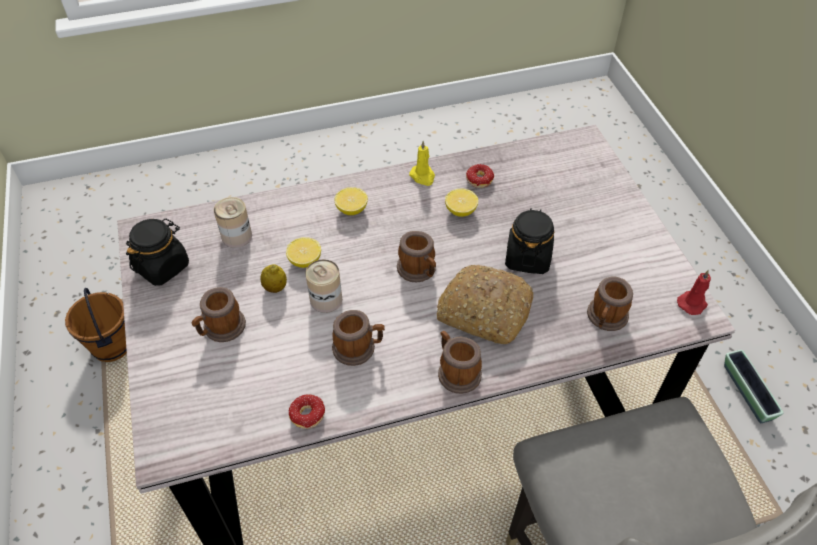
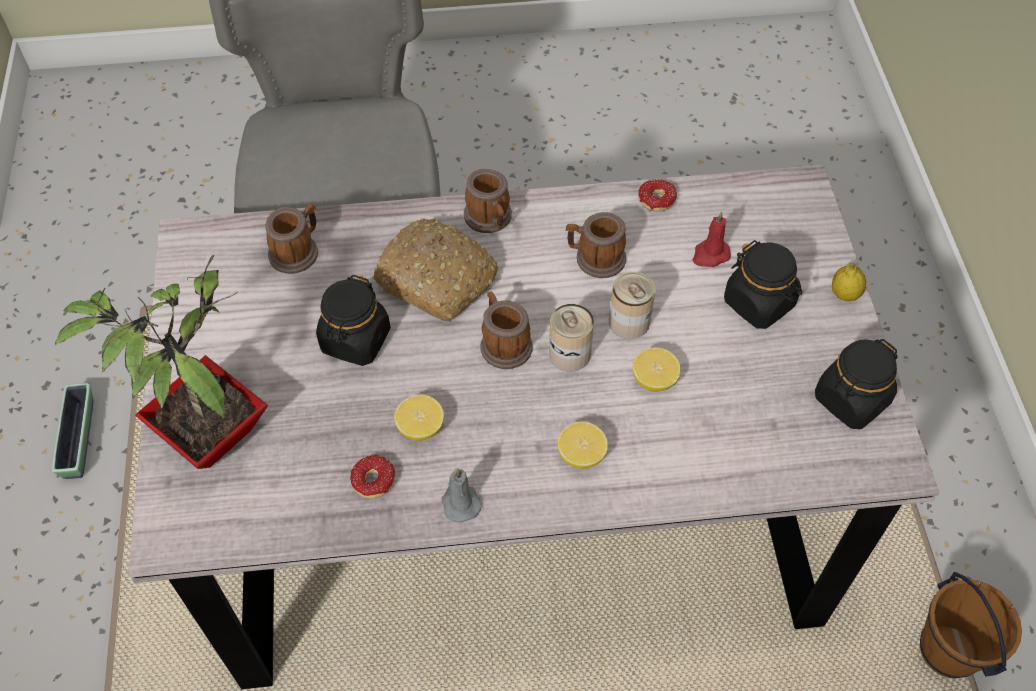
camera: 170 degrees left, 5 degrees up
mug [192,287,246,342] -> black jar [724,240,802,329]
can [214,197,252,248] -> can moved to [549,304,594,372]
lemon [261,264,287,293] -> lemon moved to [832,263,866,301]
yellow candle [409,141,435,186] -> grey candle [442,468,482,523]
red candle [677,270,711,315] -> red candle moved to [693,211,731,267]
none -> potted plant [55,255,268,469]

